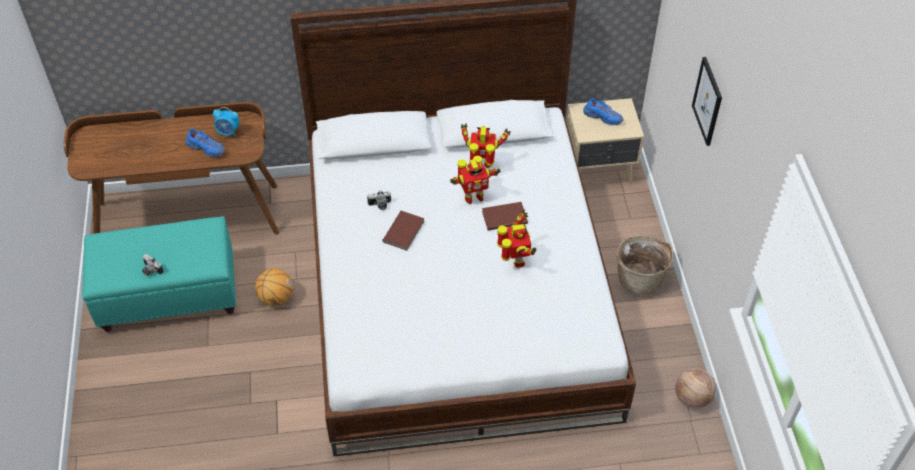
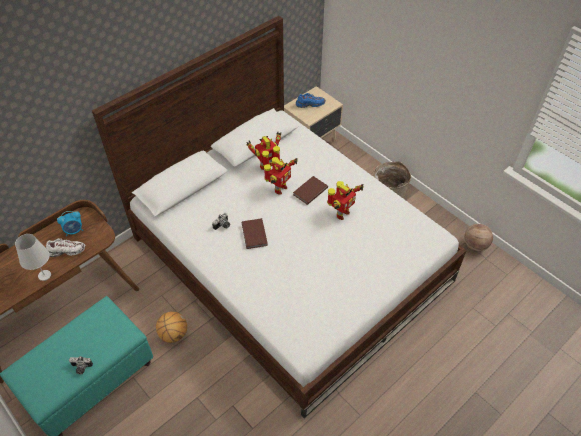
camera: 35 degrees left, 0 degrees up
blue shoe [186,129,225,157] -> white shoe [46,238,86,257]
toy robot [497,210,537,268] -> toy robot turned 90 degrees clockwise [327,181,364,220]
picture [692,57,722,146] -> none
none -> white table lamp [15,234,51,281]

